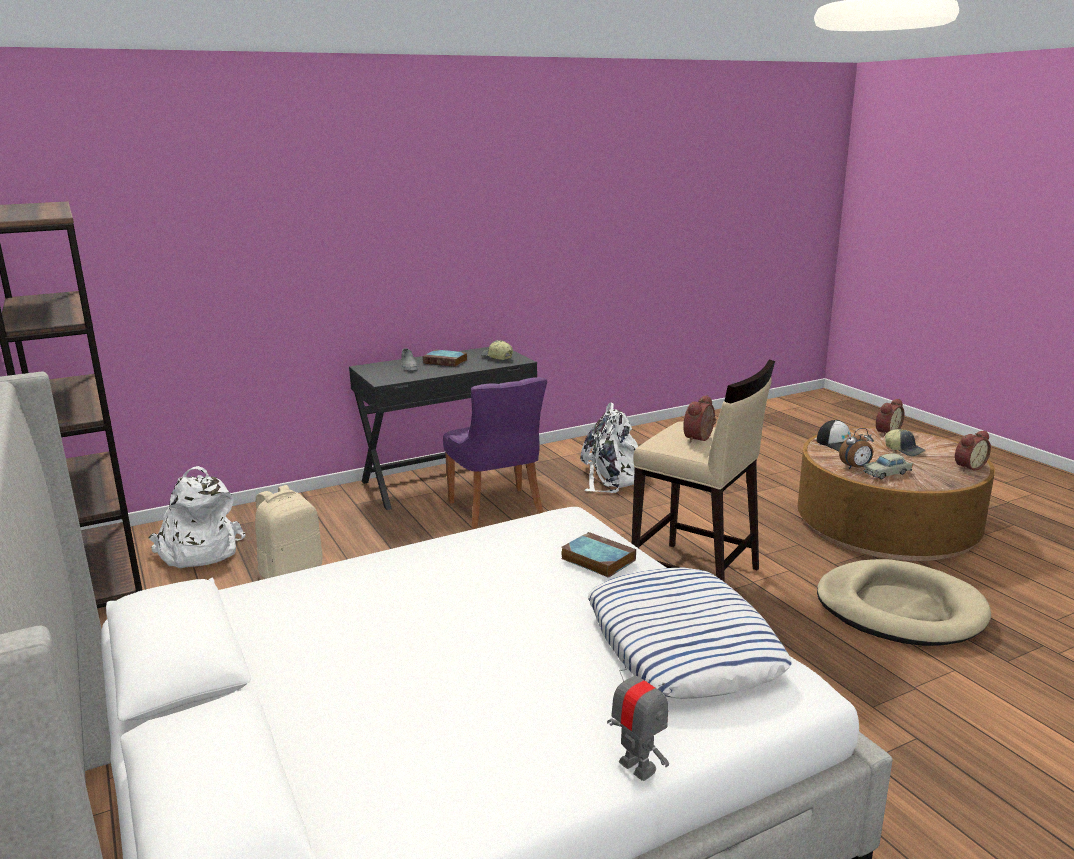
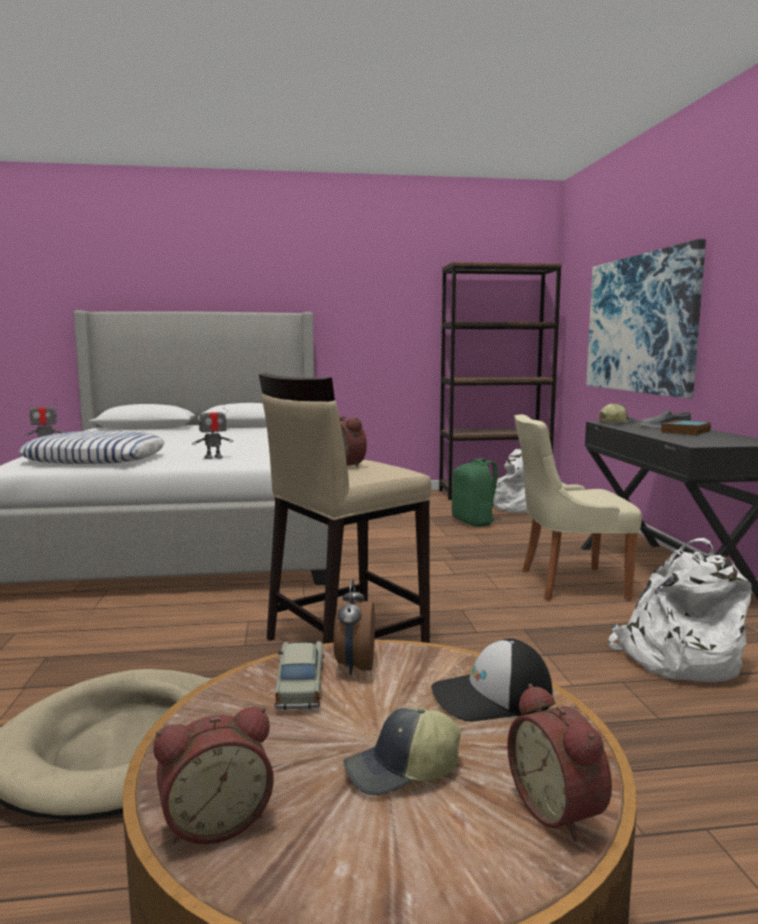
camera: 110 degrees right, 10 degrees down
beige backpack [255,485,322,579] -> green backpack [452,458,502,527]
purple chair [443,377,547,529] -> beige chair [514,414,642,601]
cap [481,340,513,360] -> cap moved to [599,403,637,423]
book [561,532,636,578] -> toy robot [192,402,233,459]
alarm clock [955,431,991,471] -> alarm clock turned 105 degrees counterclockwise [153,707,274,844]
none -> picture [586,239,706,398]

